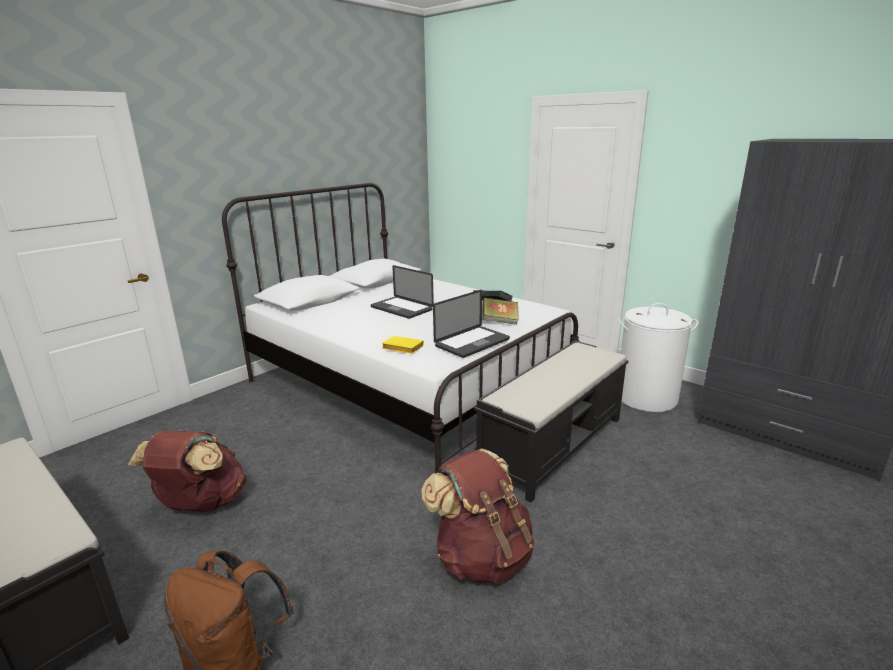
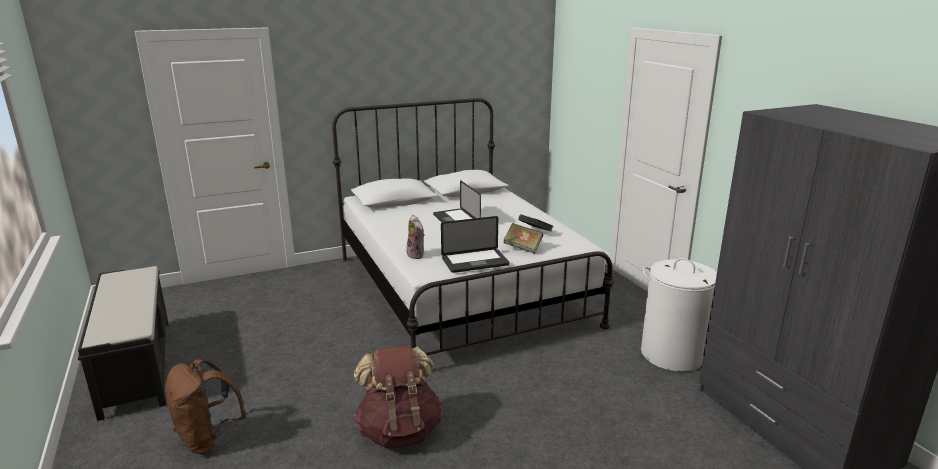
camera: 25 degrees right, 0 degrees up
brown backpack [128,430,247,512] -> none
yellow book [382,336,424,354] -> plush toy [406,215,425,259]
black bench [474,341,628,502] -> none

